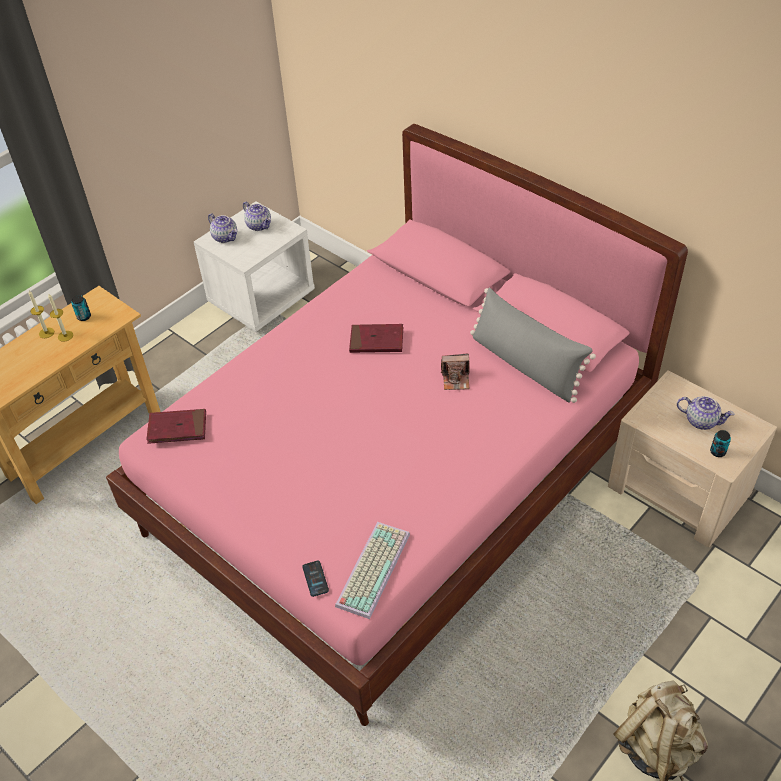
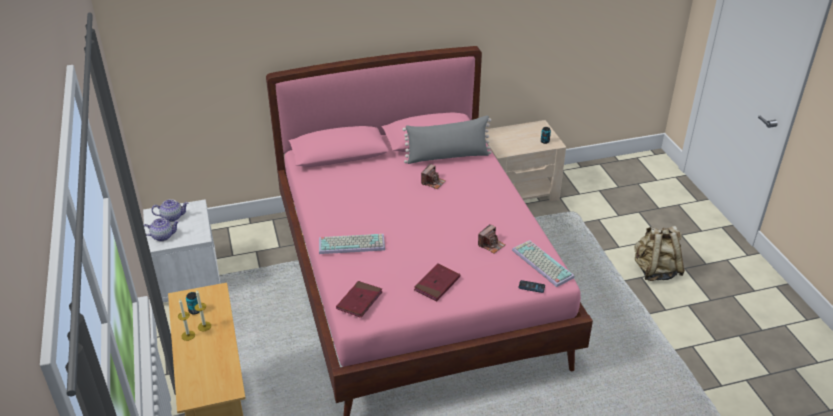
camera: 60 degrees left, 10 degrees down
red book [349,324,403,353] -> red book moved to [414,263,460,301]
teapot [677,396,734,430] -> none
none -> keyboard [319,234,385,254]
none -> camera [478,224,506,254]

